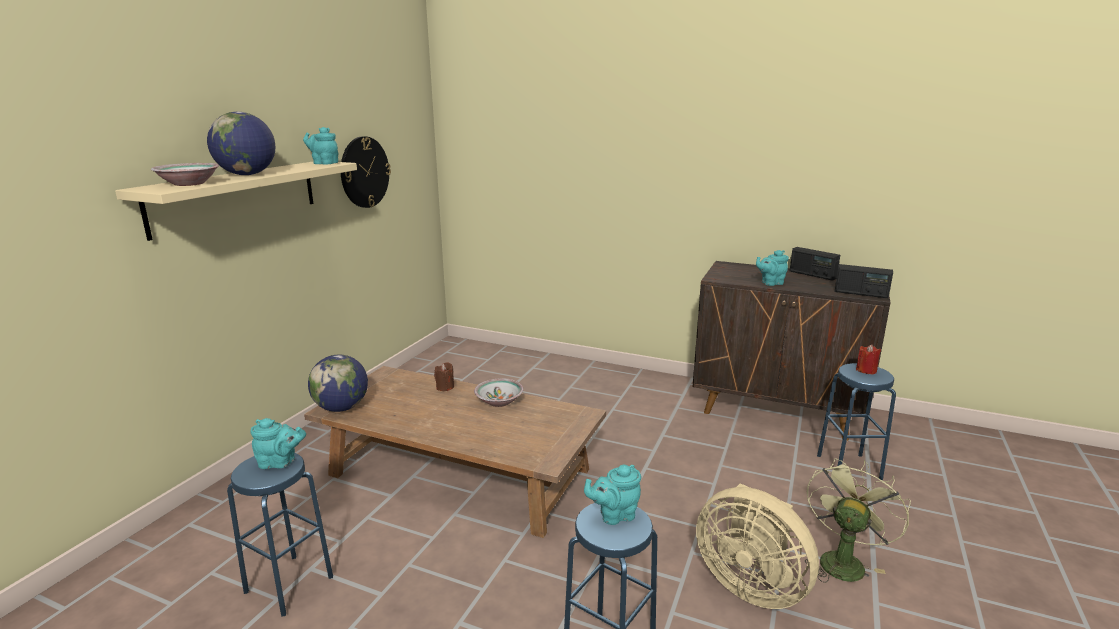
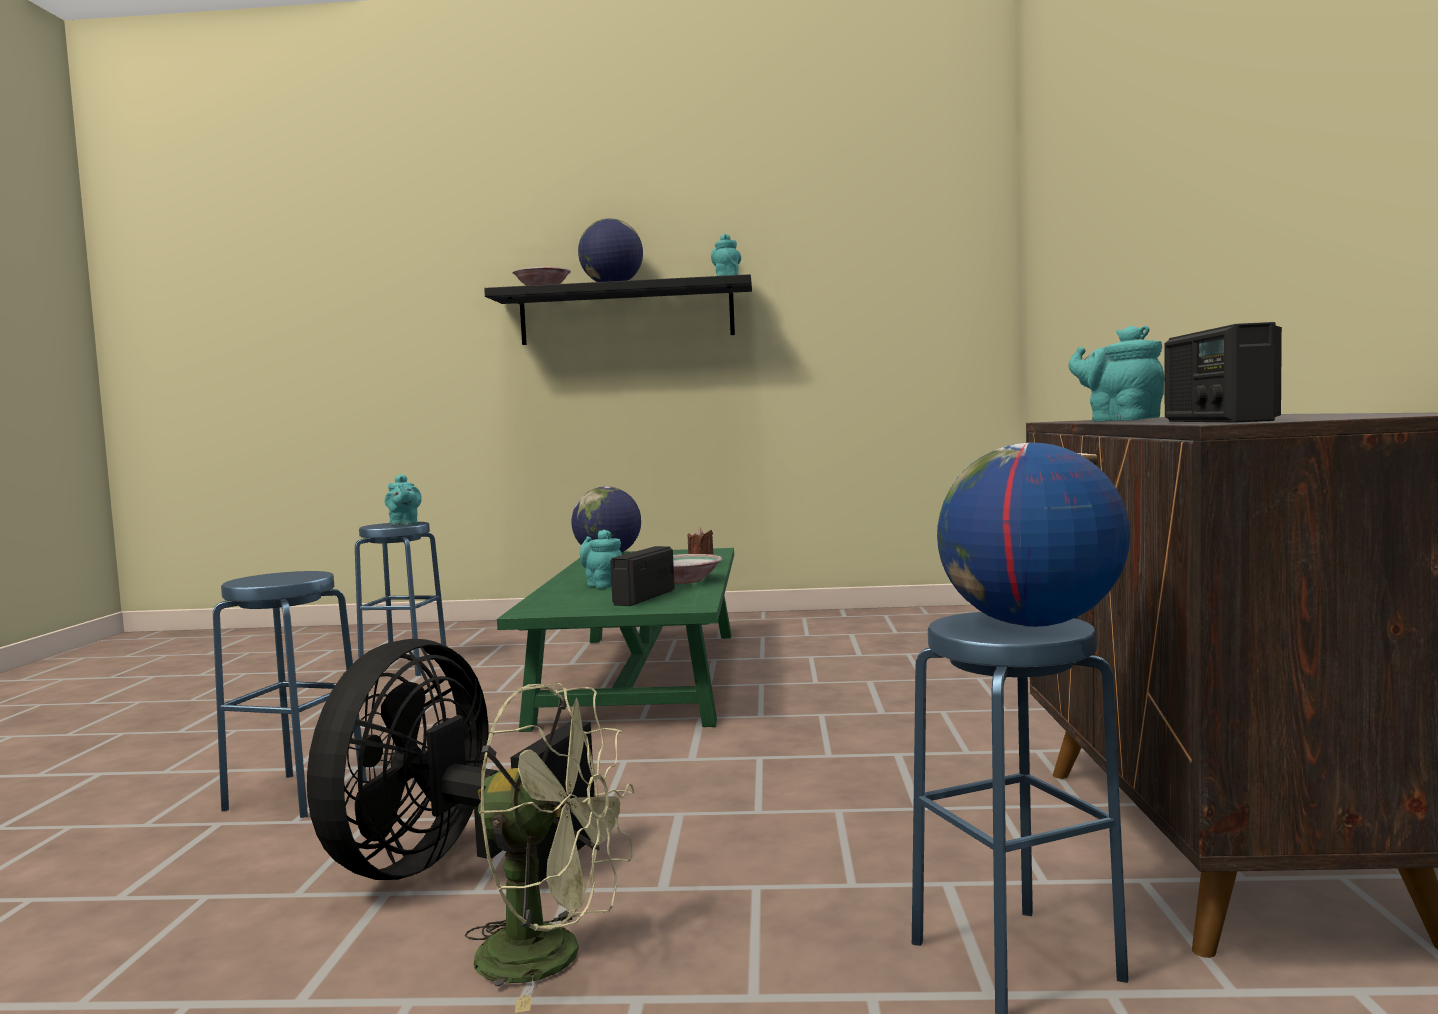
camera: 70 degrees right, 15 degrees down
beige shelf [115,161,357,241] -> black shelf [484,274,752,345]
brown coffee table [304,366,606,538] -> green coffee table [497,548,734,732]
wall clock [341,136,391,208] -> none
turquoise teapot [584,465,641,525] -> turquoise teapot moved to [580,530,622,588]
beige fan [696,483,819,609] -> black fan [307,639,595,882]
radio [790,247,840,281] -> radio moved to [610,546,675,606]
red candle [856,345,881,375] -> globe [937,443,1130,627]

